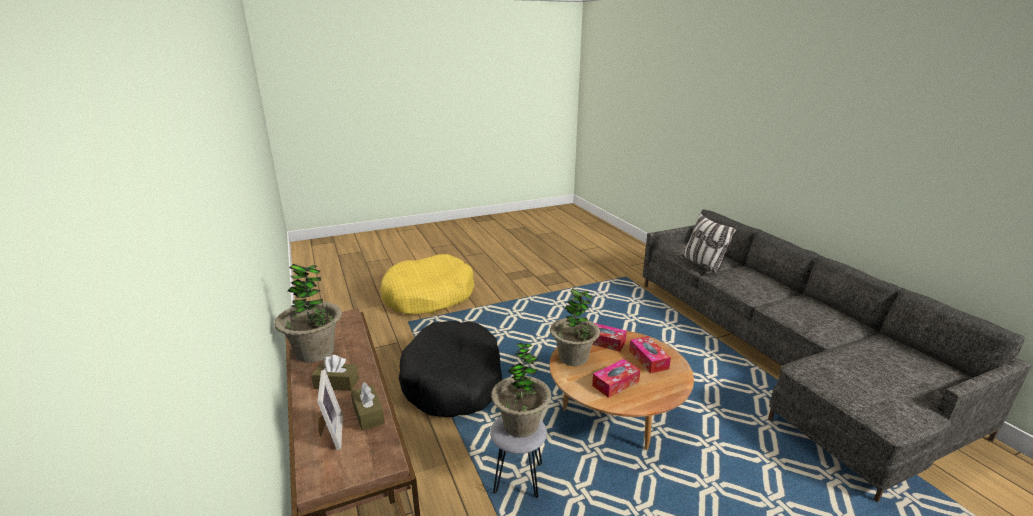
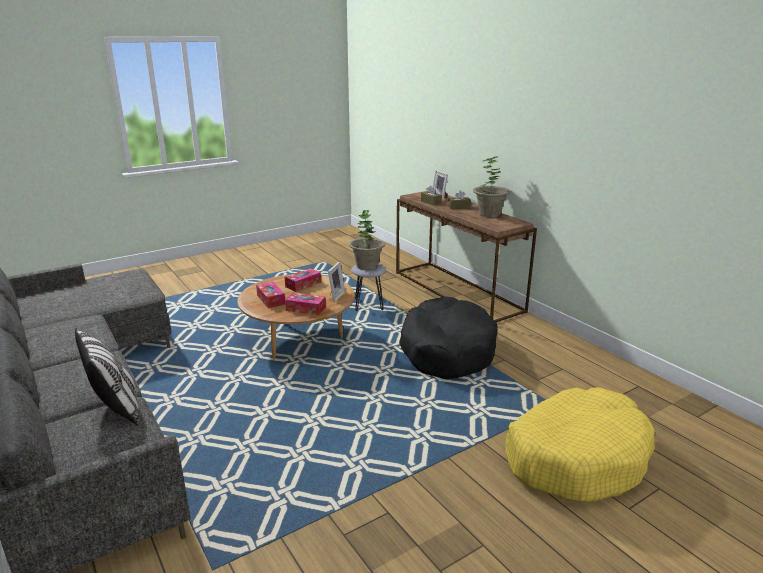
camera: 170 degrees right, 0 degrees up
potted plant [550,288,600,366] -> picture frame [328,262,345,302]

